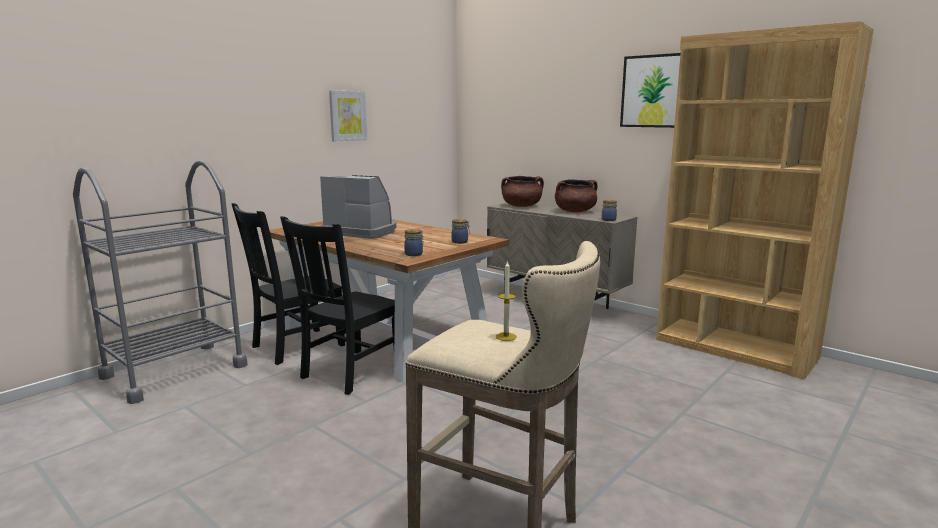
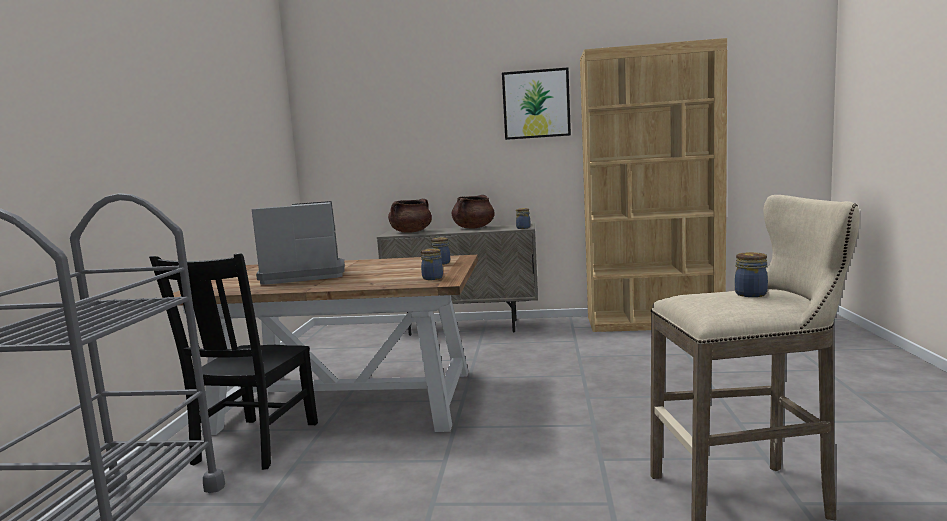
camera: 35 degrees left, 5 degrees down
black chair [280,216,395,395] -> none
picture [329,90,368,141] -> none
candle [496,260,517,341] -> jar [735,252,768,297]

